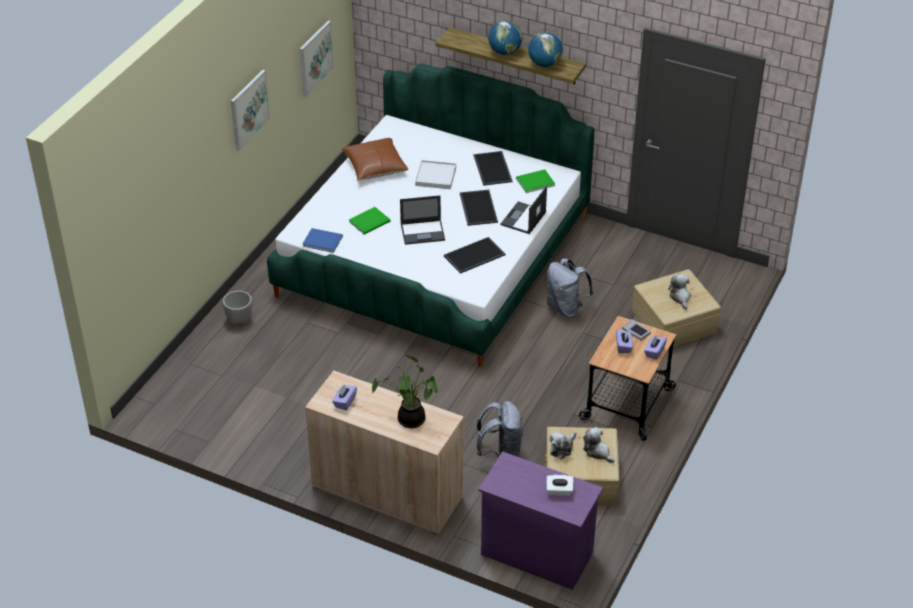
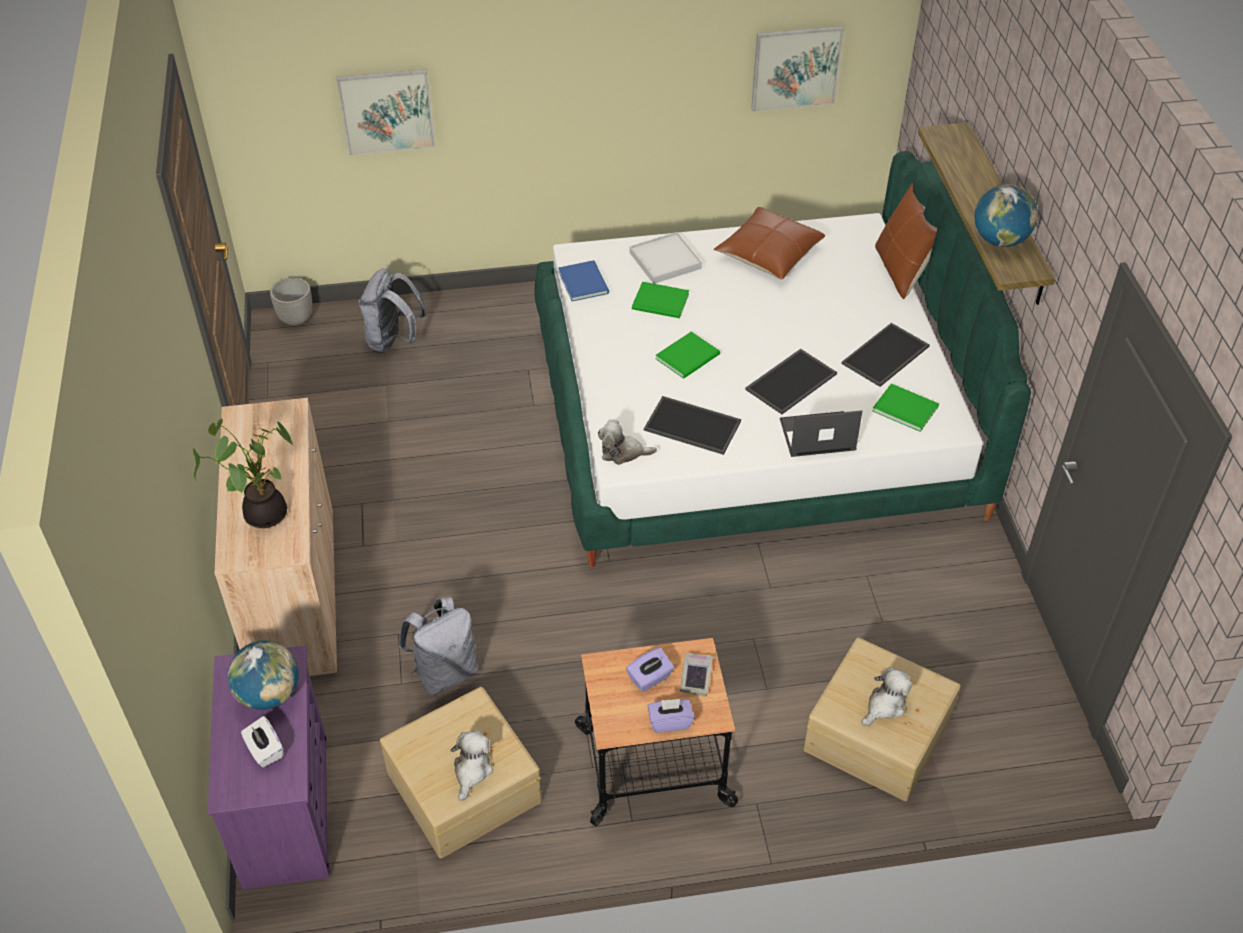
camera: 55 degrees right, 5 degrees up
planter [223,291,252,326] -> planter moved to [270,277,312,326]
picture [231,70,270,151] -> picture moved to [336,69,436,155]
purple tissue box [332,384,357,410] -> none
laptop [400,195,445,245] -> green book [655,331,720,379]
white tray [415,160,456,189] -> white tray moved to [630,232,702,284]
globe [488,20,522,55] -> globe moved to [228,640,299,710]
grey backpack [547,258,594,318] -> grey backpack moved to [358,268,427,354]
plush toy [549,432,576,459] -> plush toy moved to [598,420,657,465]
none -> brown pillow [875,182,937,299]

